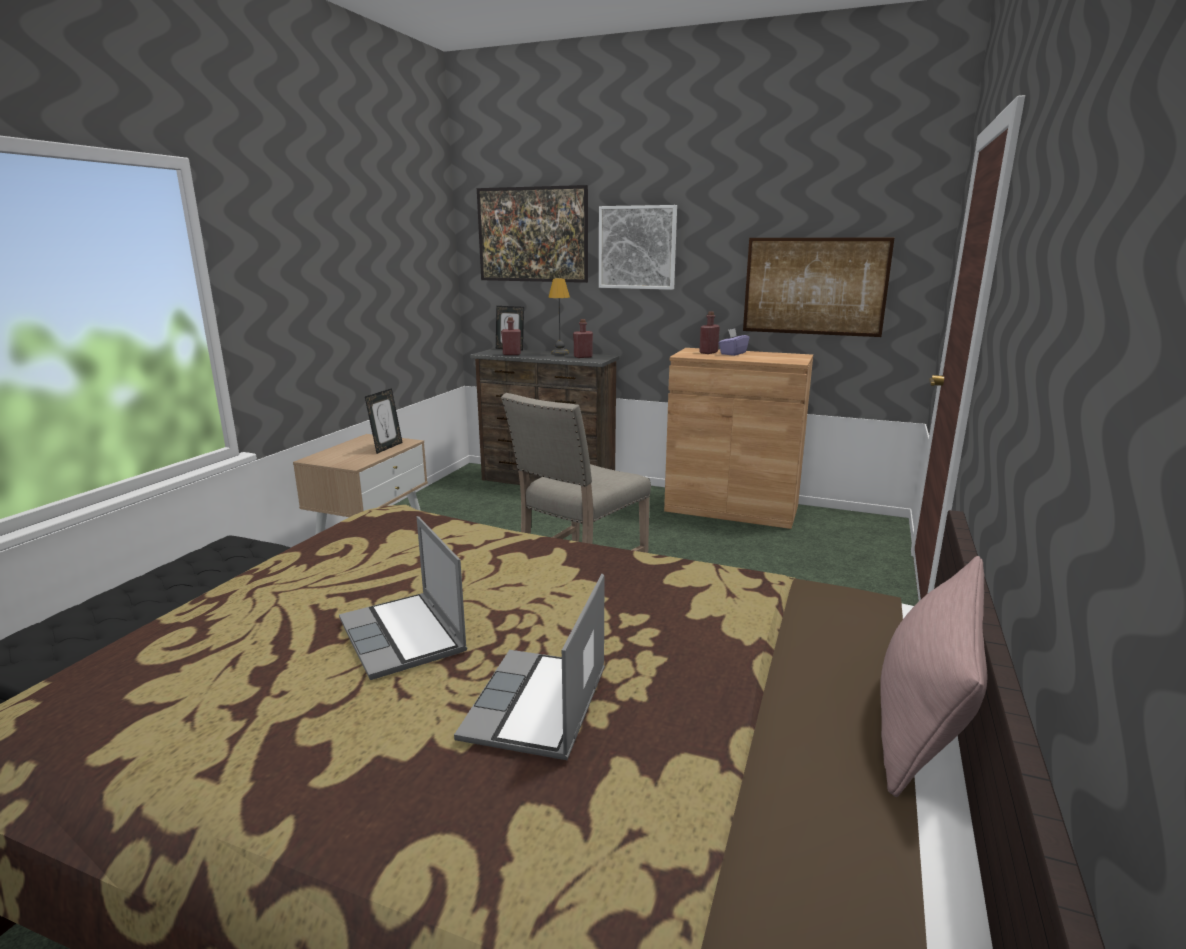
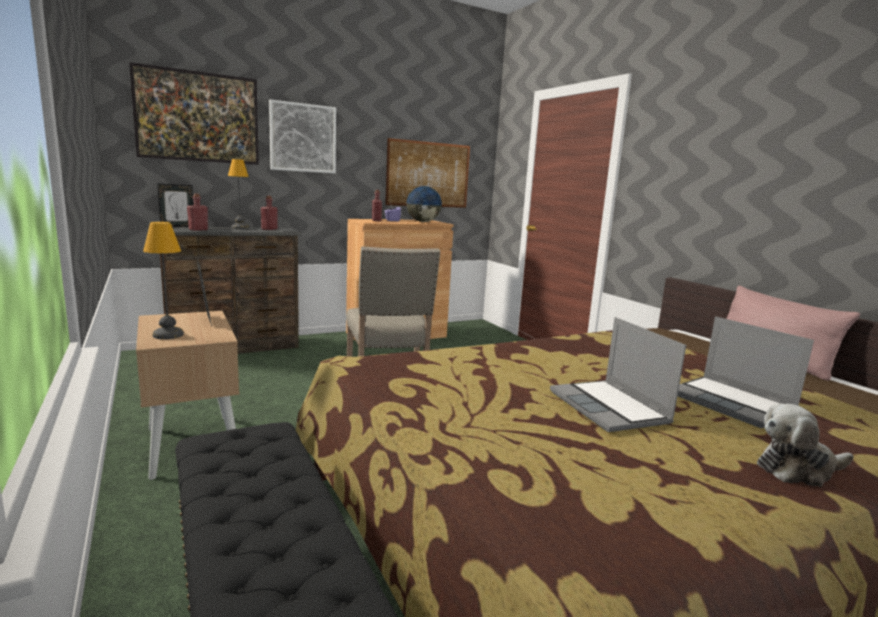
camera: 50 degrees left, 5 degrees down
laptop [339,516,467,680] -> laptop turned 60 degrees clockwise [550,317,686,432]
none -> table lamp [143,222,184,339]
none -> globe [406,186,442,222]
none -> plush toy [757,404,854,487]

